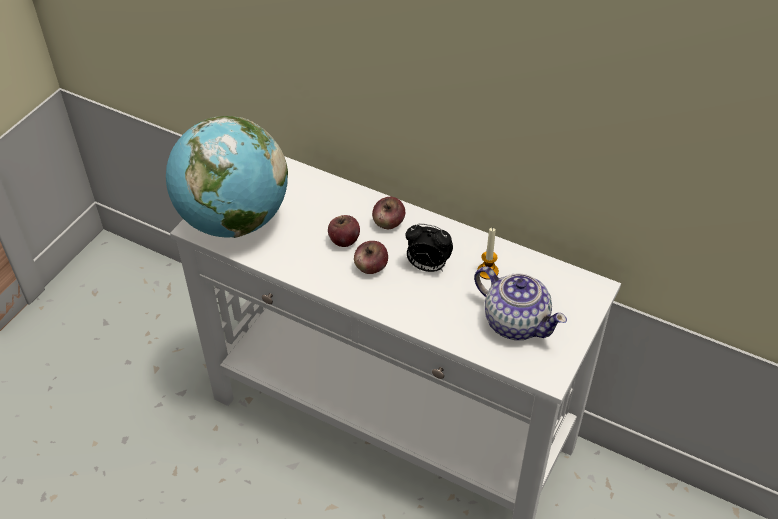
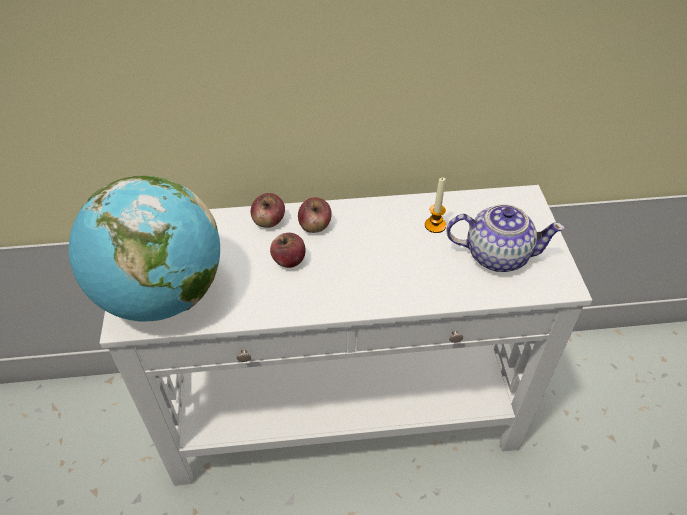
camera: 35 degrees left, 0 degrees up
apple [354,241,388,274] -> apple moved to [251,193,285,228]
alarm clock [405,223,453,272] -> none

